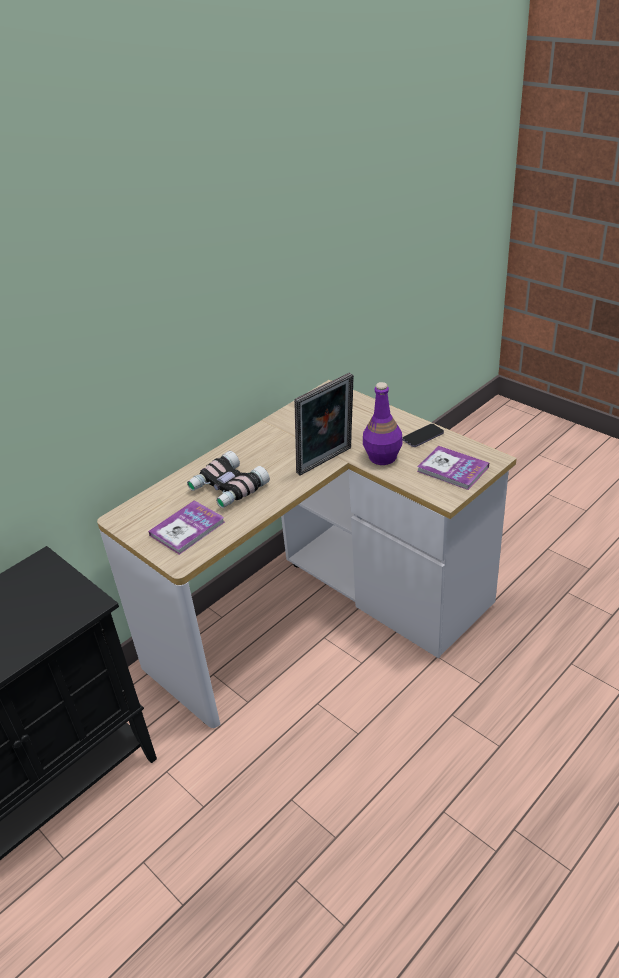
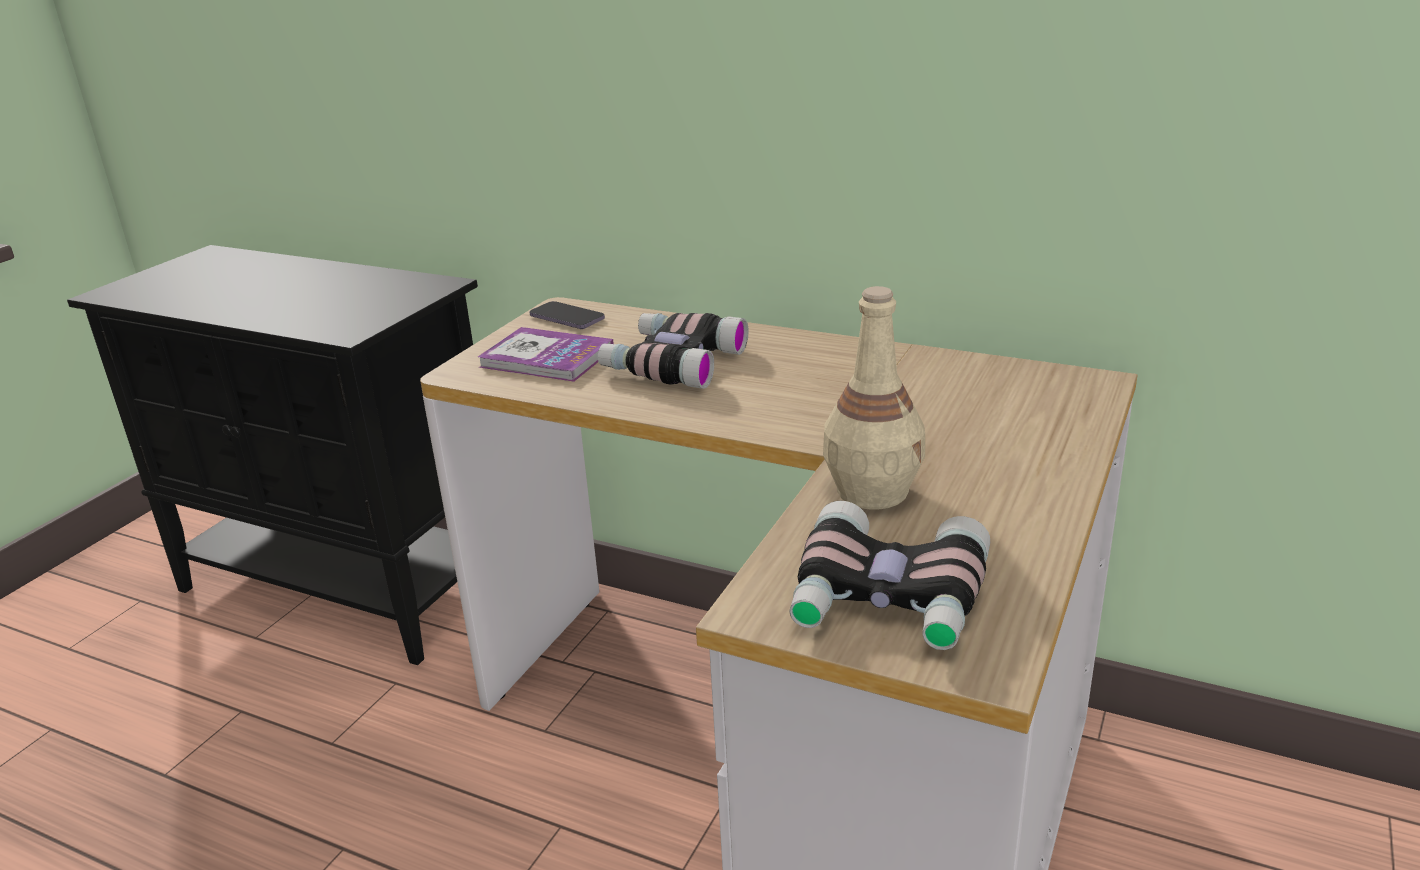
camera: 70 degrees right, 10 degrees down
picture frame [294,372,354,475] -> none
purple bottle [363,382,402,465] -> beige bottle [823,286,925,510]
phone [403,424,444,447] -> phone moved to [529,301,605,329]
book [417,446,489,490] -> binoculars [789,501,990,650]

